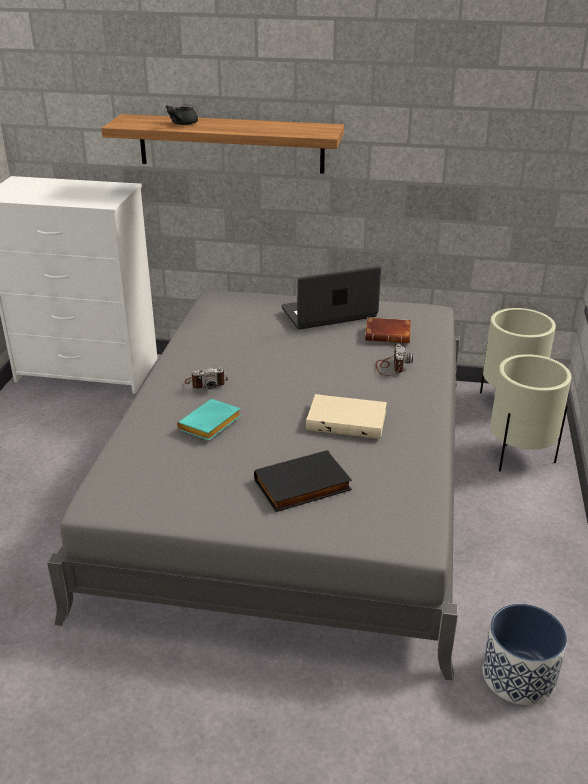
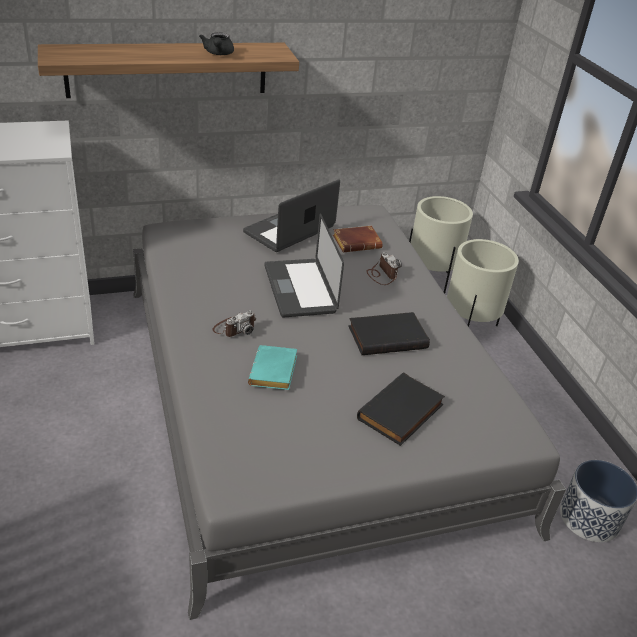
camera: 30 degrees left, 5 degrees up
black teapot [166,105,198,125] -> black teapot moved to [199,32,234,55]
beige book [306,394,387,439] -> black book [348,312,430,355]
none -> laptop [264,213,344,317]

